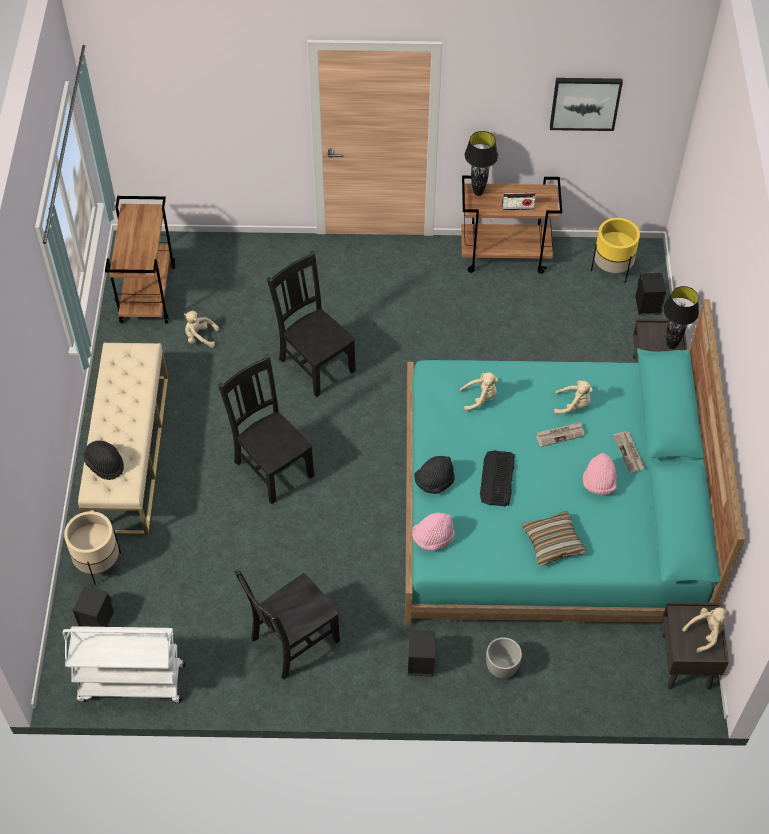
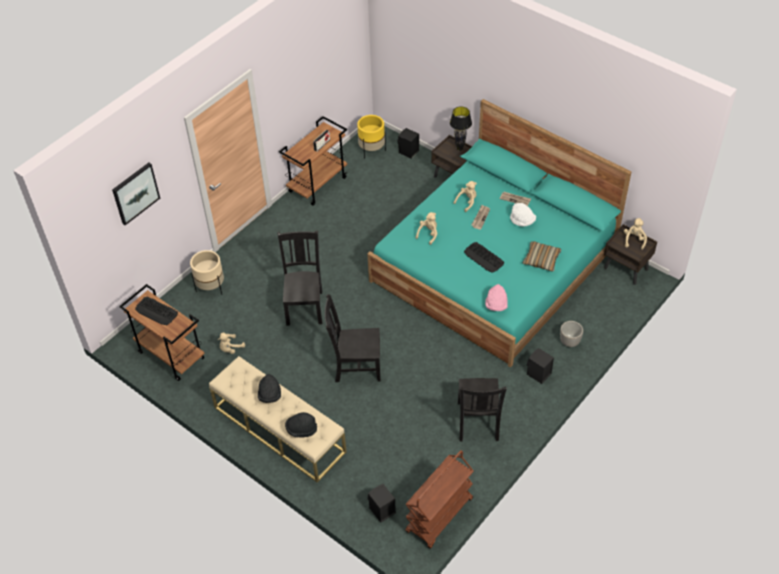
camera: 50 degrees left, 5 degrees down
white cart [63,626,185,703] -> brown cart [405,450,473,549]
beige planter [64,511,121,585] -> beige planter moved to [190,250,224,295]
black chair [267,251,356,397] -> black chair turned 90 degrees clockwise [277,230,323,326]
black hat [414,456,455,494] -> black hat moved to [258,374,281,403]
black table lamp [464,131,498,196] -> none
picture [550,78,623,131] -> picture moved to [112,163,160,225]
pink hat [583,453,617,495] -> white hat [510,203,536,227]
none -> keyboard [135,297,178,325]

